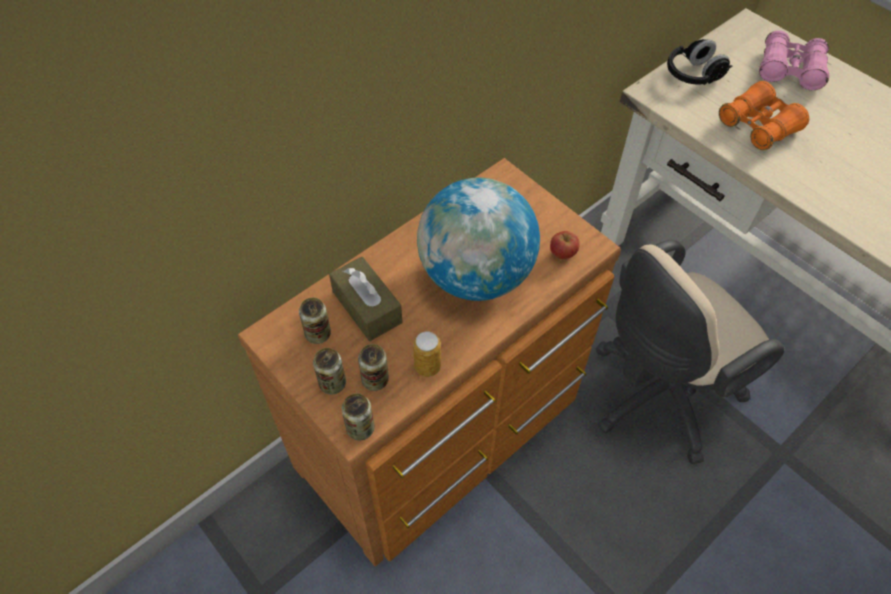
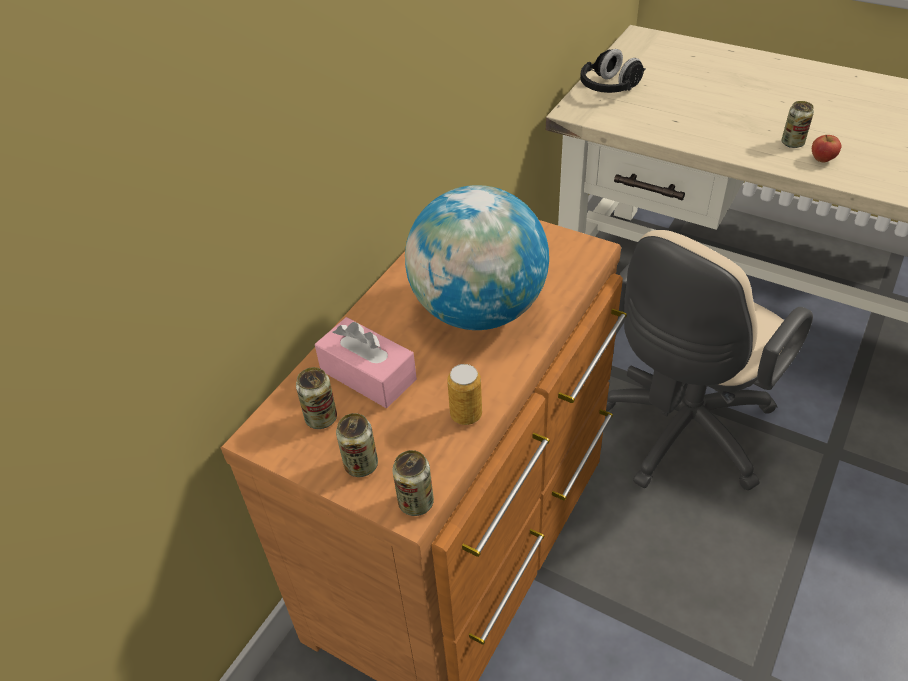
camera: 15 degrees left, 10 degrees down
brown tissue box [329,257,402,341] -> pink tissue box [315,317,417,408]
can [358,344,389,391] -> can moved to [782,101,814,148]
apple [550,231,580,259] -> apple moved to [812,135,841,162]
orange binoculars [719,81,809,150] -> none
pink binoculars [759,30,829,90] -> none

